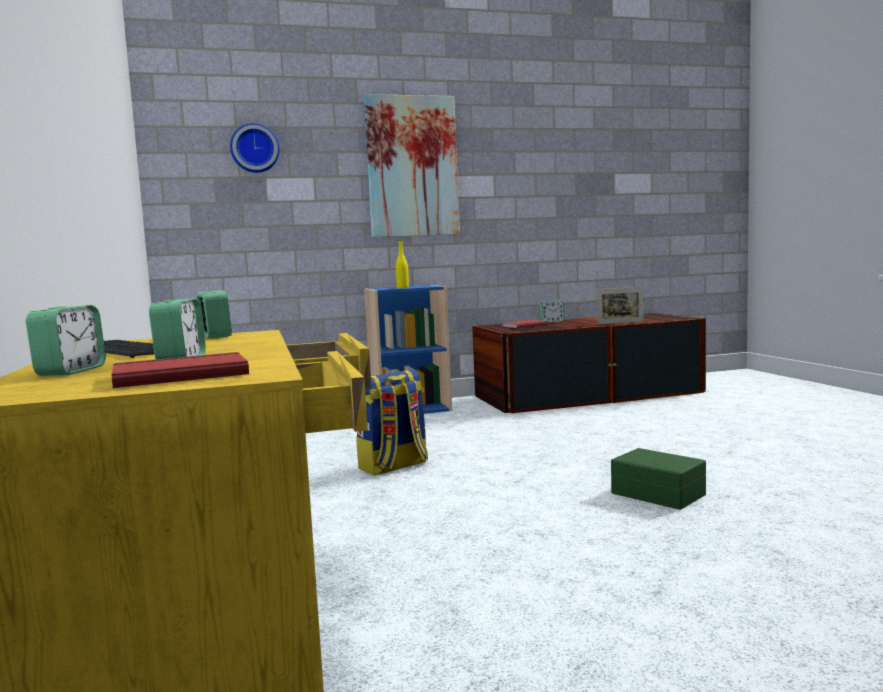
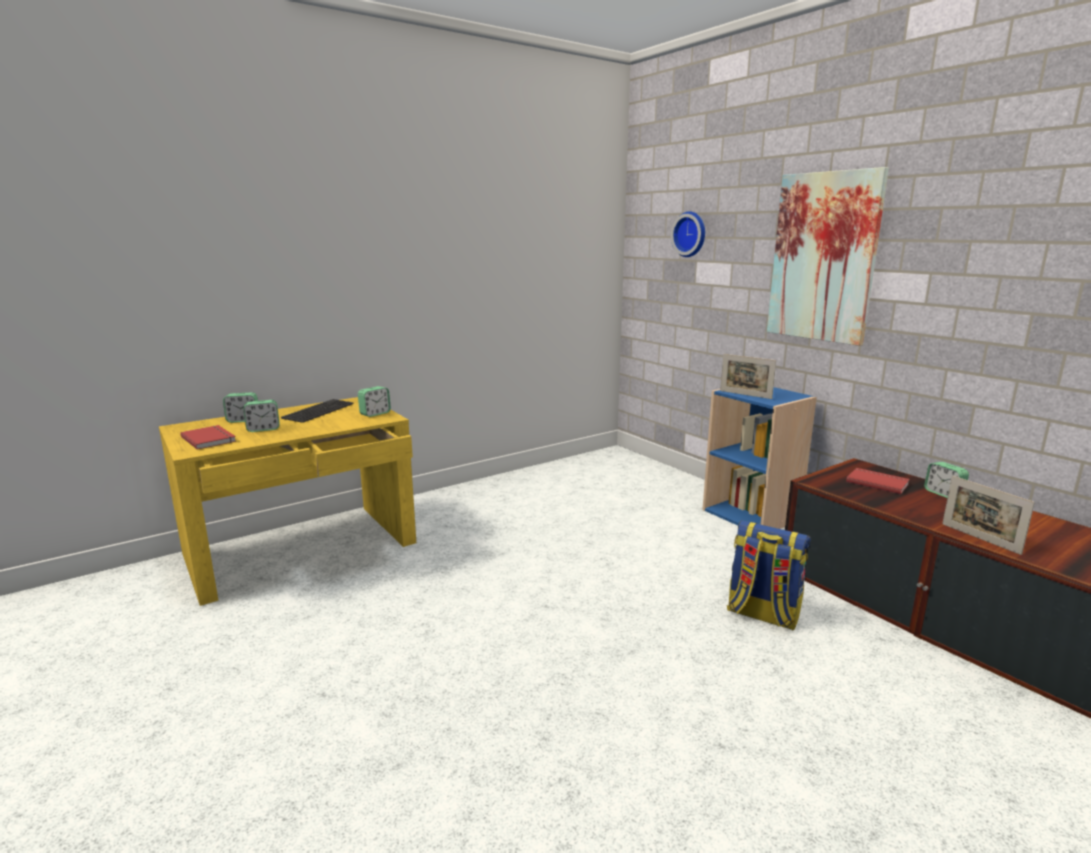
camera: 70 degrees right, 10 degrees up
backpack [356,370,428,475] -> backpack moved to [727,520,811,631]
yellow bottle [396,240,409,288] -> picture frame [720,354,776,399]
green storage box [611,448,706,510] -> none

